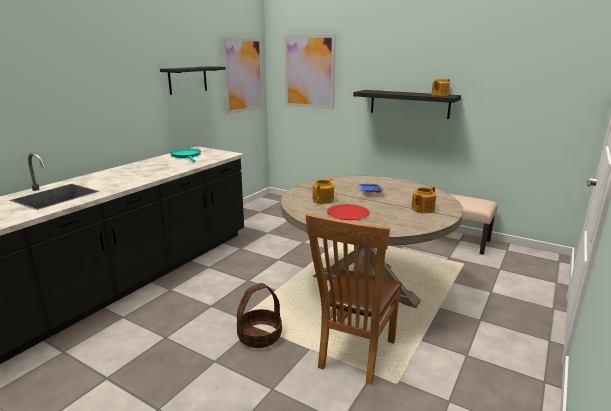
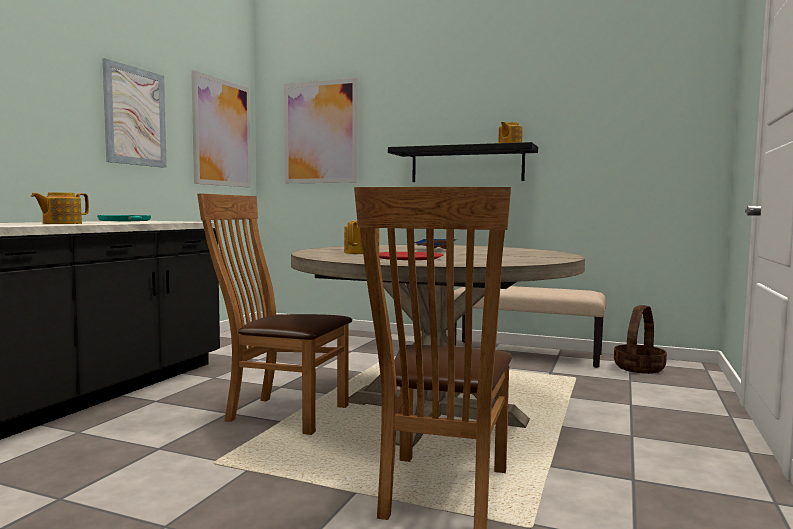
camera: 10 degrees left, 15 degrees down
black shelf [160,66,226,95] -> picture [103,58,167,168]
basket [237,283,282,348] -> basket moved to [614,305,667,374]
teapot [412,186,436,213] -> teapot moved to [31,192,89,224]
none -> brown chair [197,193,352,435]

